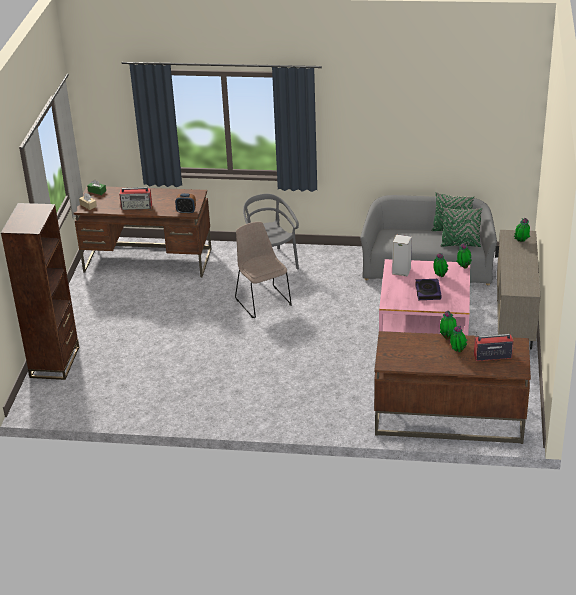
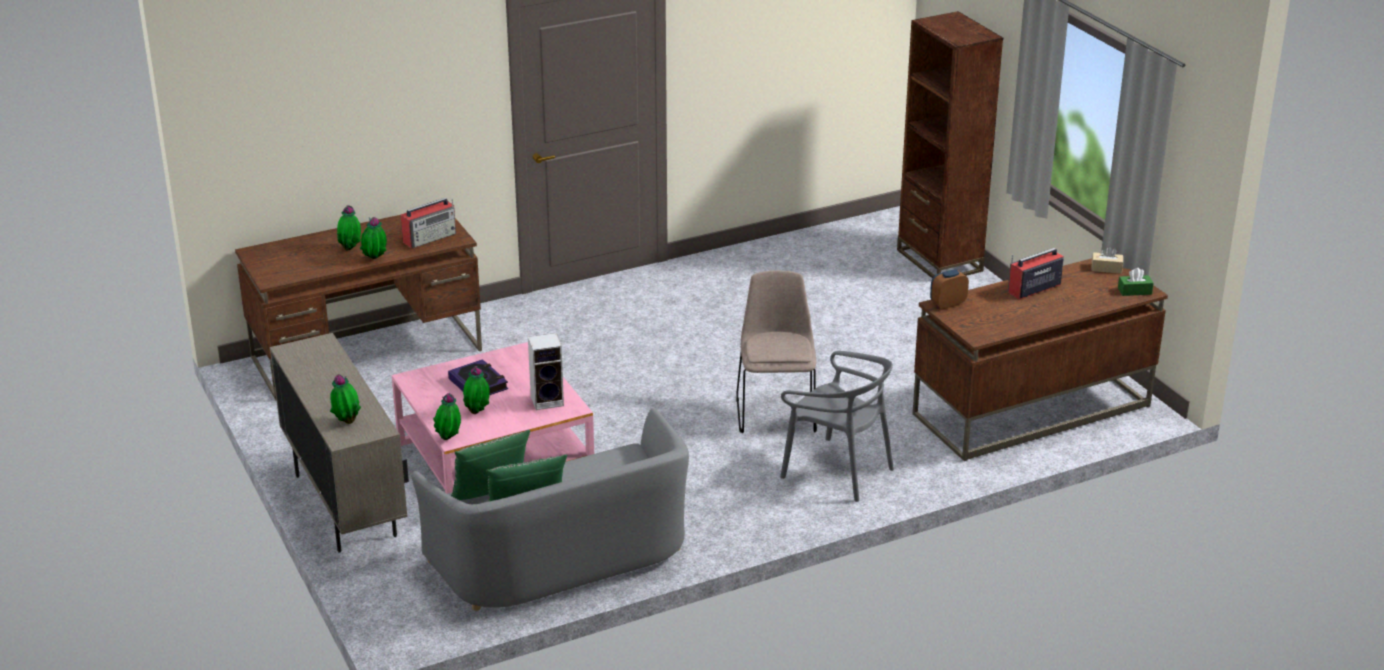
camera: 145 degrees right, 5 degrees down
beige chair [235,222,292,318] -> beige chair turned 120 degrees counterclockwise [736,270,817,433]
radio [474,332,513,361] -> radio moved to [401,198,456,248]

